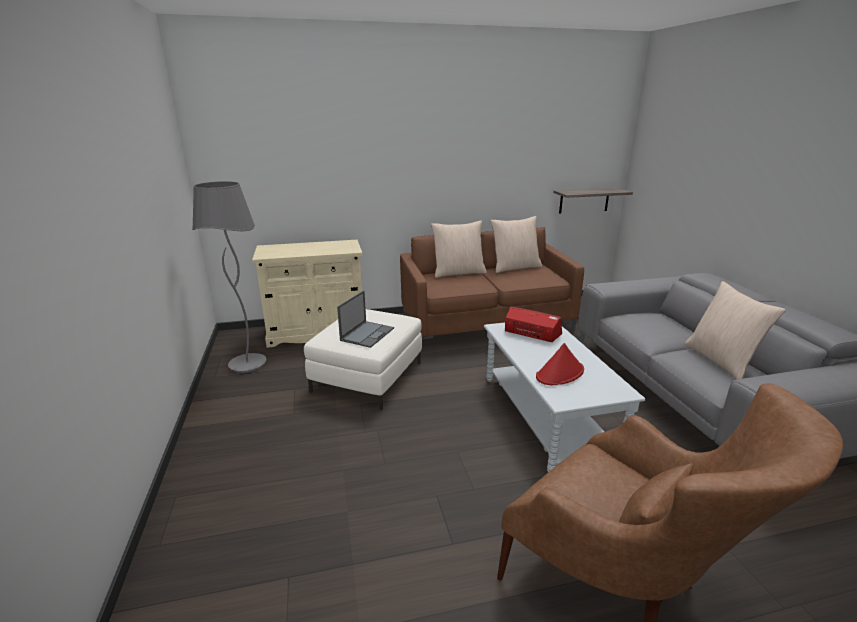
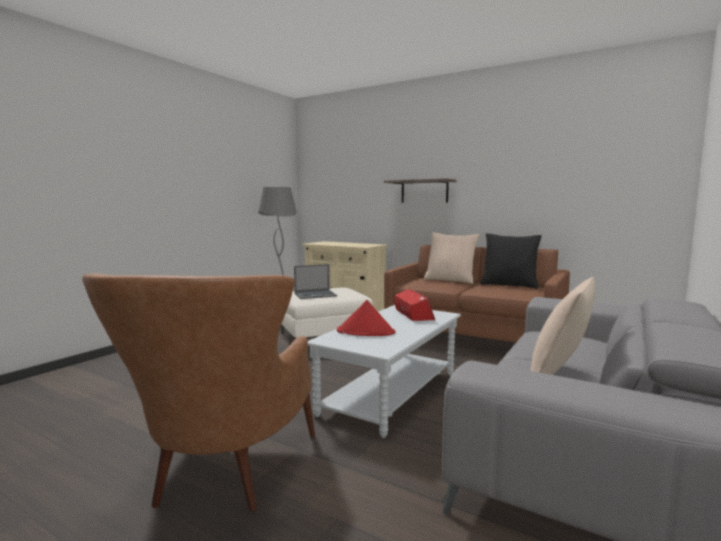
camera: 45 degrees right, 15 degrees down
beige pillow [490,216,542,273] -> black pillow [480,233,542,289]
shelf [553,188,633,214] -> shelf moved to [384,178,457,203]

